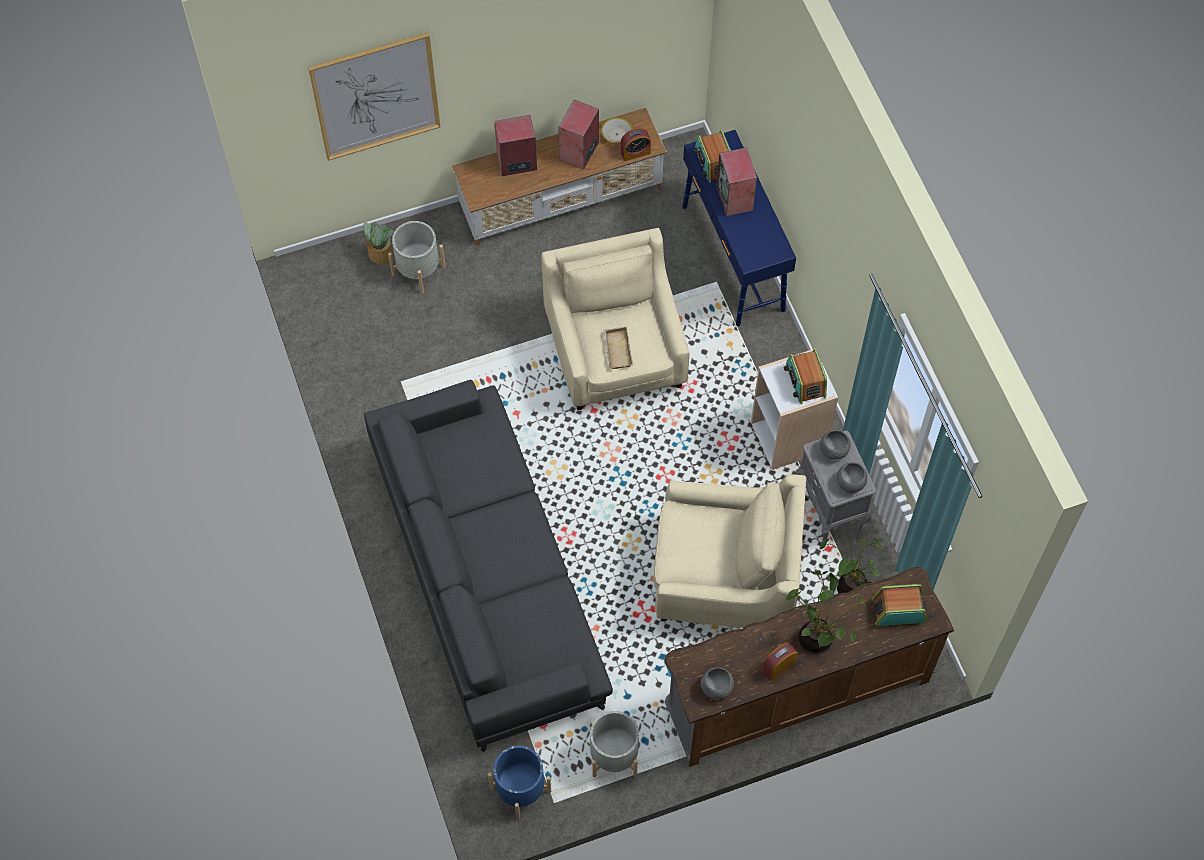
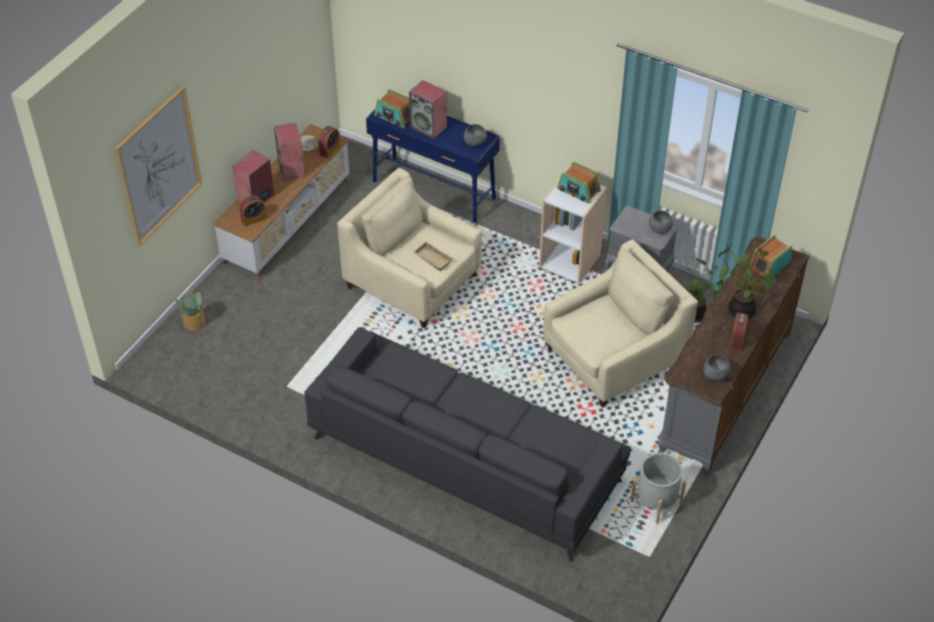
camera: 40 degrees left, 15 degrees down
grey planter [388,221,446,294] -> none
blue planter [488,745,551,820] -> none
grey bowl [820,430,851,460] -> grey bowl moved to [464,124,487,146]
none -> alarm clock [240,195,267,226]

